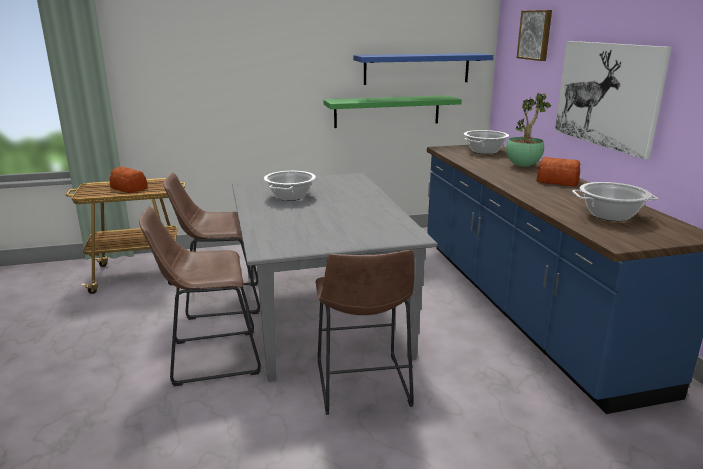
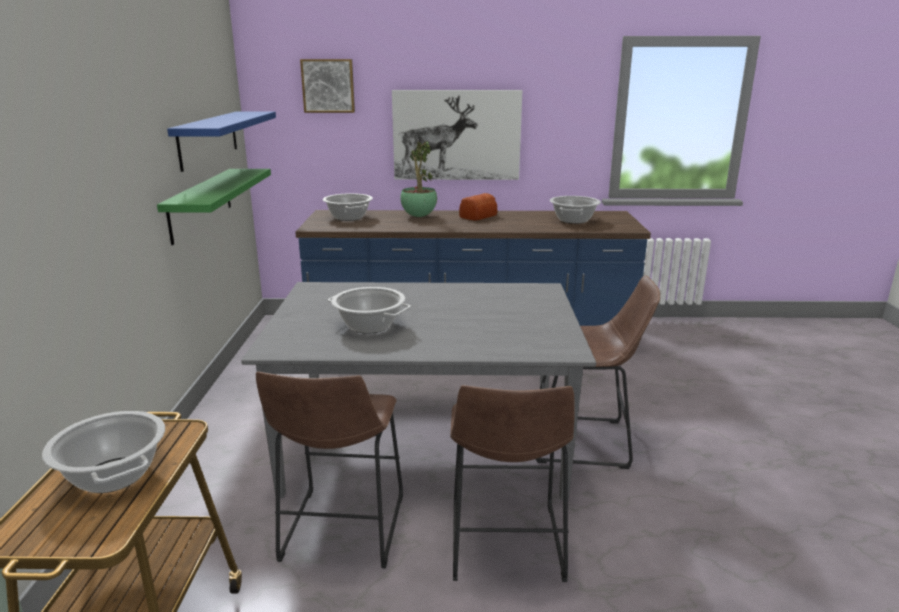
camera: 75 degrees left, 0 degrees up
bread [109,167,147,193] -> cooking pot [42,411,165,493]

